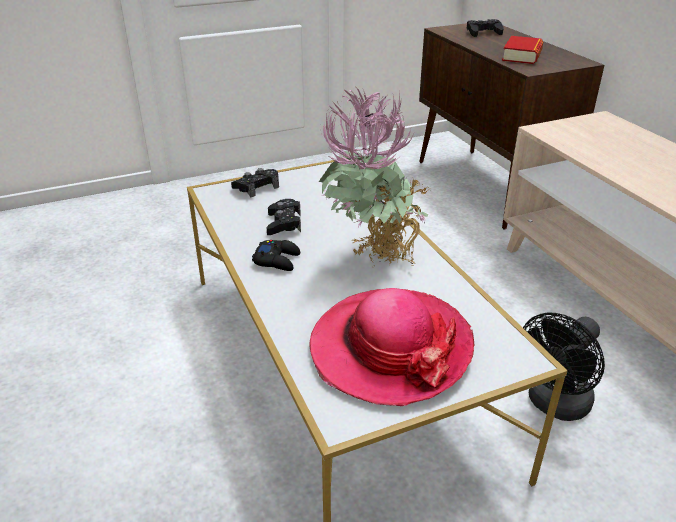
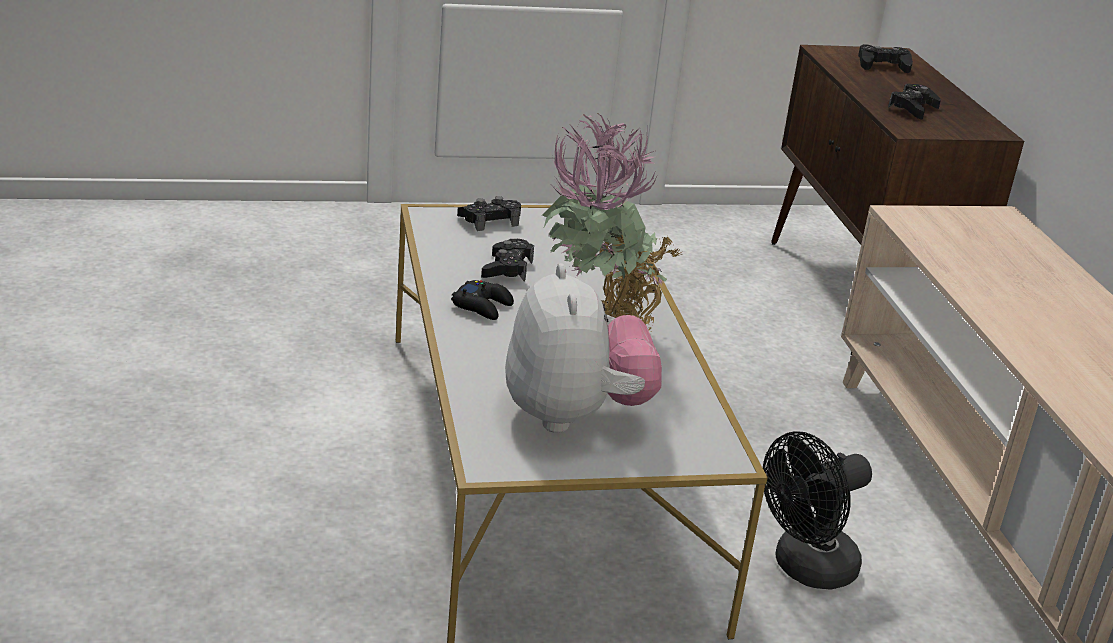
camera: 10 degrees right, 5 degrees down
hat [310,288,475,406] -> plush toy [505,263,662,433]
book [502,36,544,64] -> black game controller [888,84,941,120]

